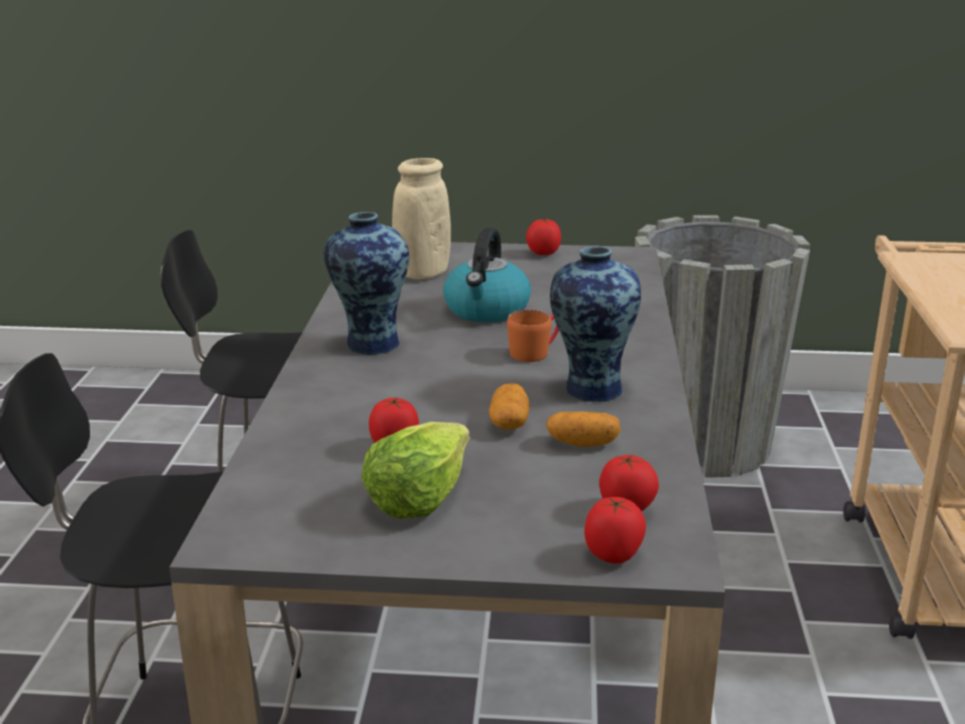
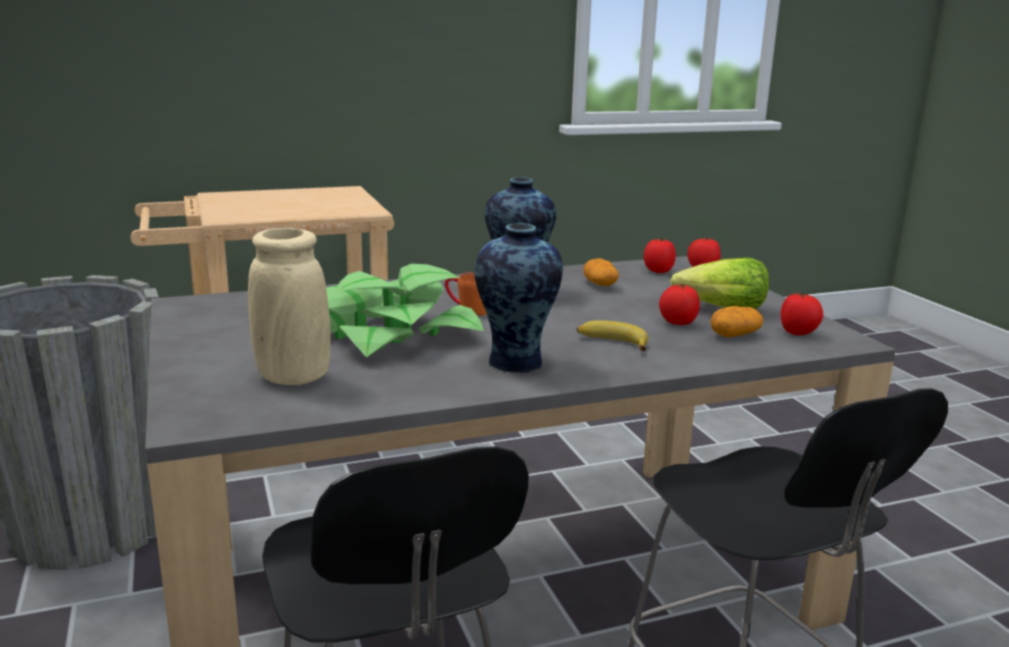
camera: 115 degrees left, 5 degrees down
kettle [443,228,531,322] -> potted plant [326,264,484,358]
potato [489,383,530,430] -> potato moved to [710,306,763,337]
tomato [526,218,561,255] -> tomato moved to [780,293,823,335]
none -> banana [577,320,648,351]

